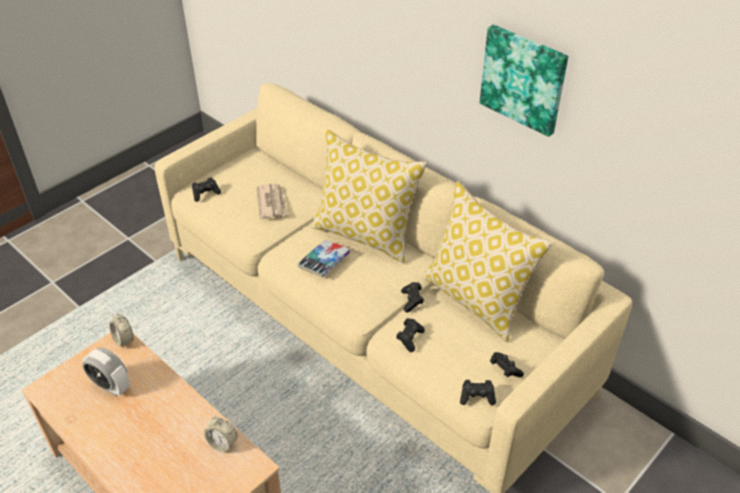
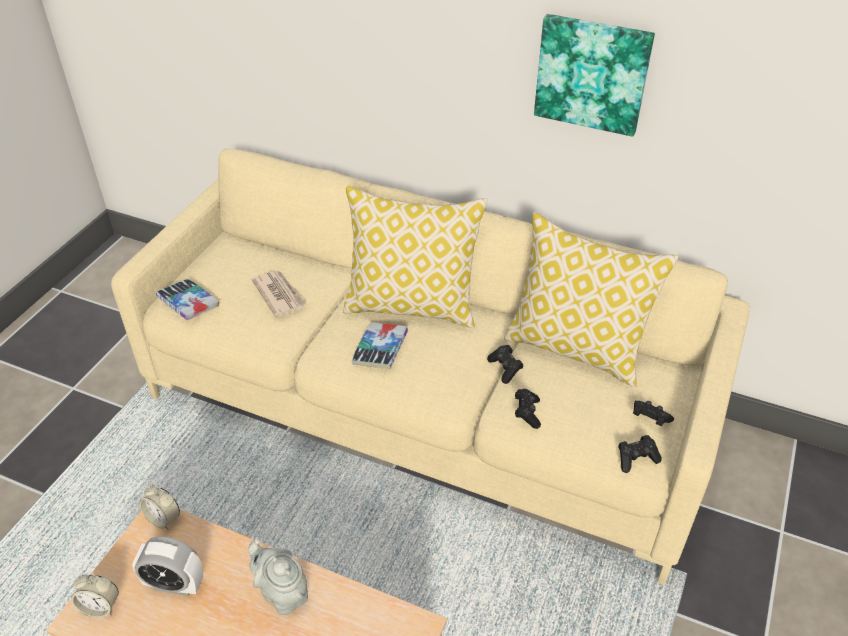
camera: 20 degrees left, 0 degrees up
black game controller [192,178,221,202] -> book [156,279,219,320]
alarm clock [204,416,237,453] -> alarm clock moved to [71,574,119,618]
none -> grey teapot [248,537,308,615]

